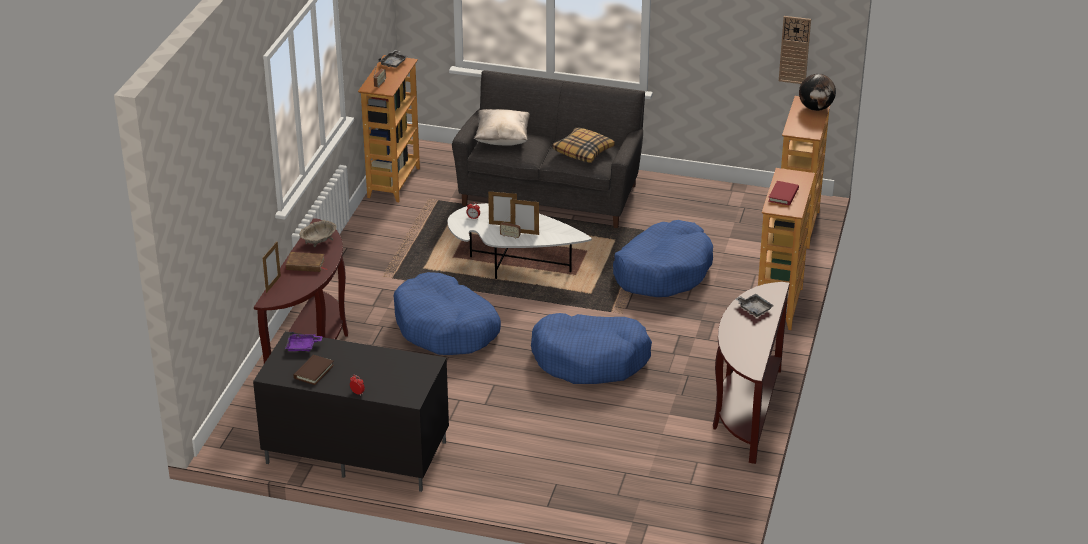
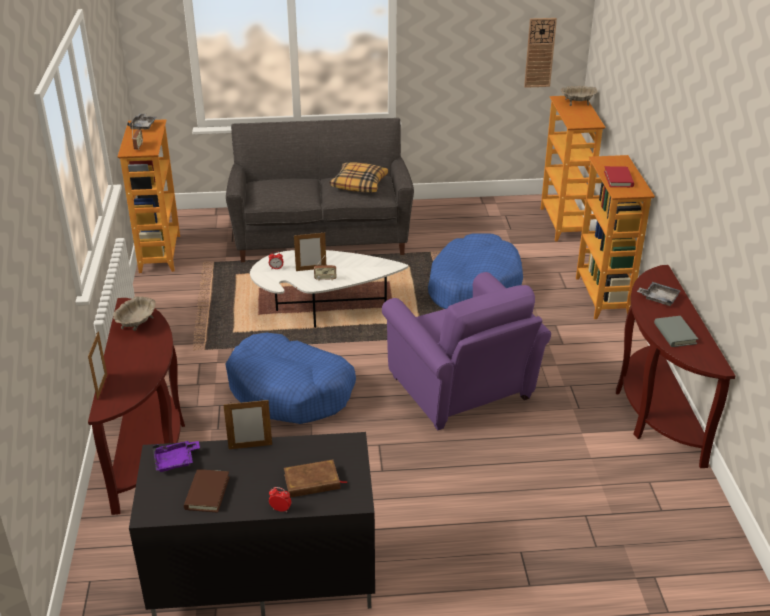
camera: 20 degrees left, 0 degrees up
brown book [285,252,327,272] -> brown book moved to [284,460,347,498]
beige pillow [474,109,530,146] -> none
picture frame [510,198,539,235] -> picture frame moved to [223,400,272,449]
blue dog bed [531,313,652,384] -> purple armchair [382,272,551,430]
globe [799,74,836,111] -> beige bowl [560,86,598,106]
none -> grey book [654,316,698,347]

